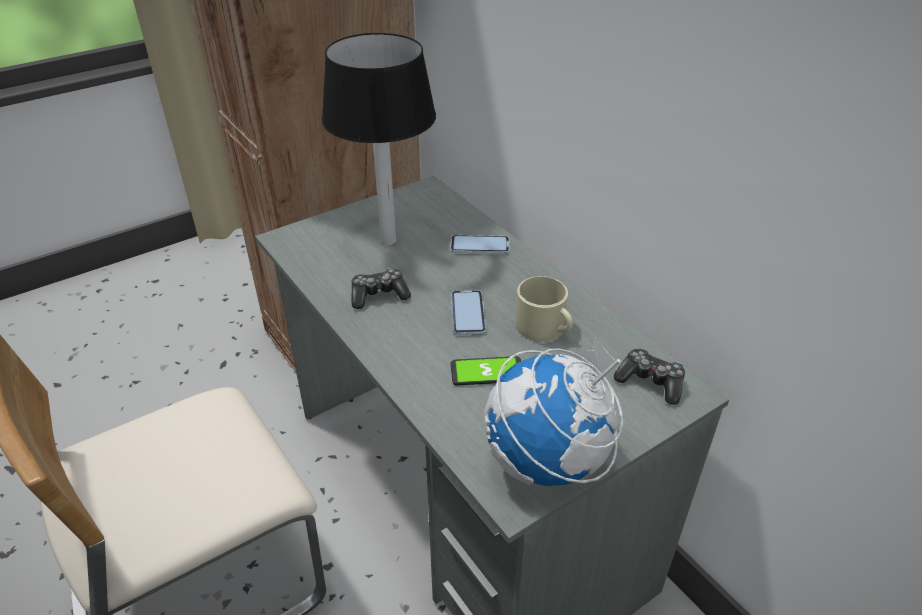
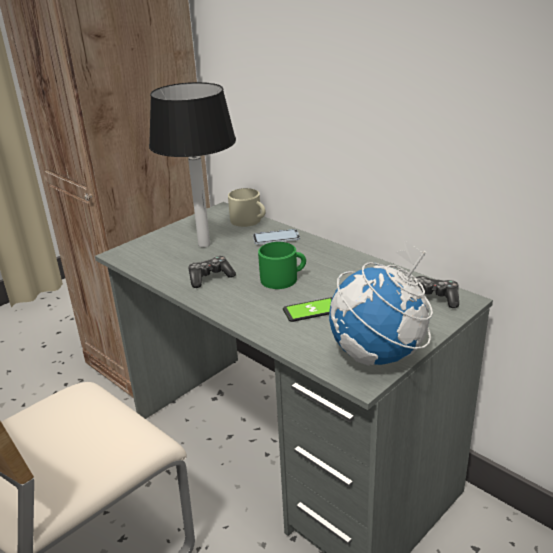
camera: 10 degrees left, 10 degrees down
phone [451,290,486,335] -> green mug [258,242,306,289]
beige mug [516,276,573,342] -> beige mug moved to [228,188,266,227]

